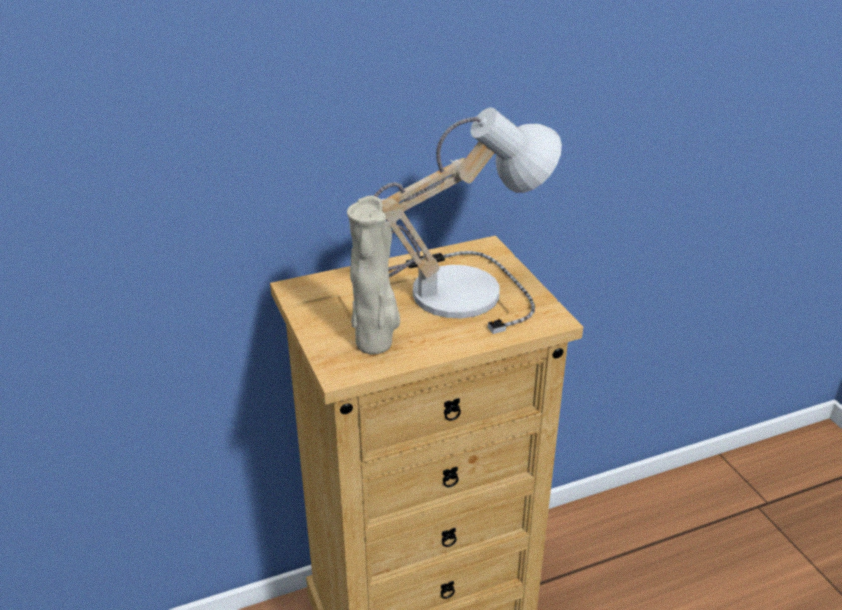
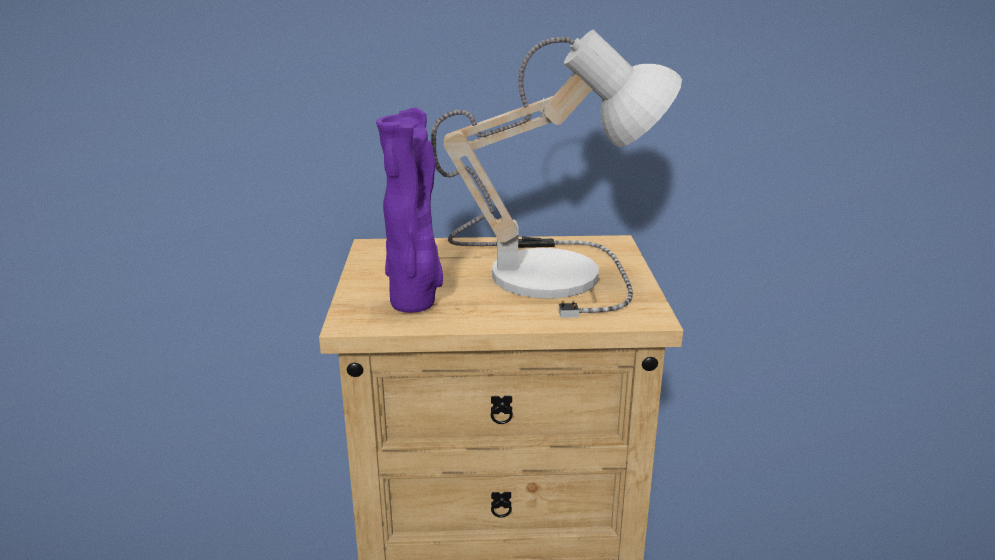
camera: 20 degrees right, 10 degrees down
beige vase [347,195,400,354] -> purple vase [376,108,443,313]

